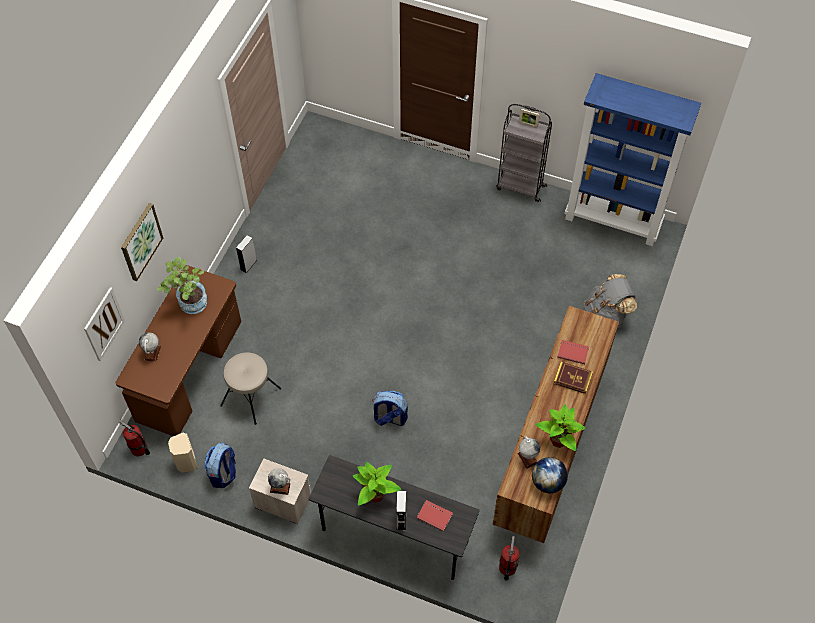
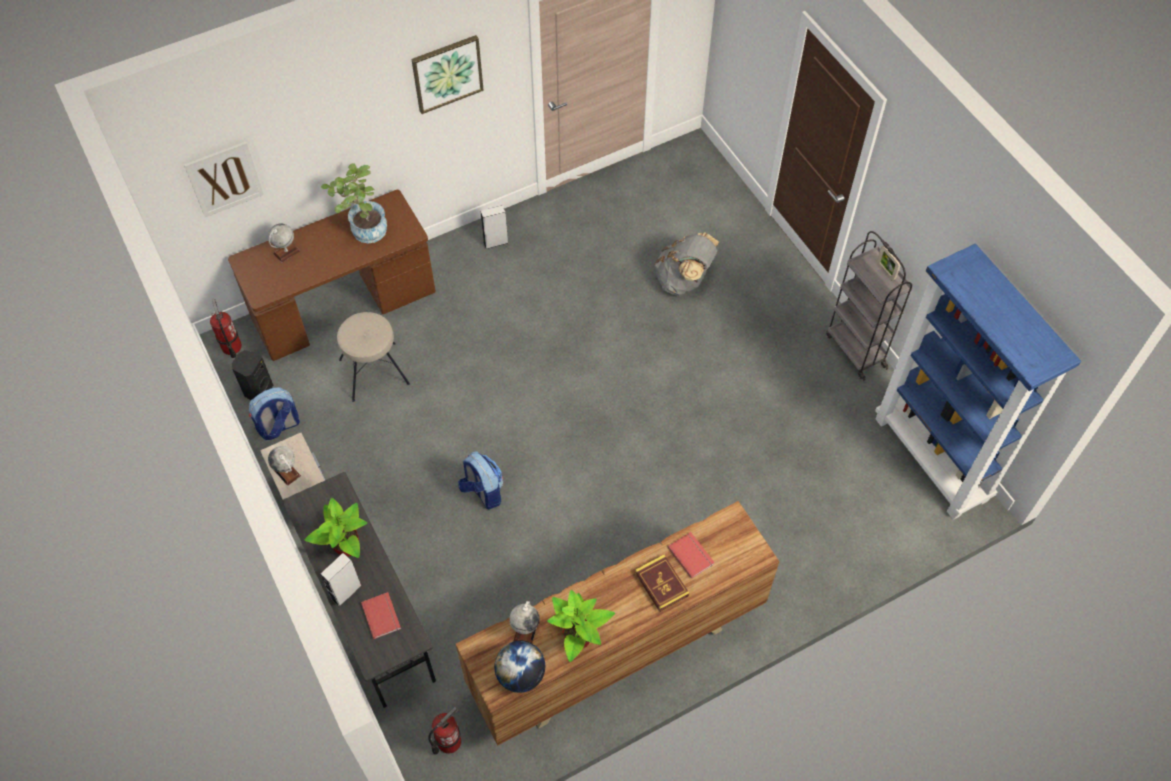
camera: 40 degrees right, 0 degrees up
picture [121,203,163,281] -> picture moved to [411,35,484,114]
beige speaker [168,432,197,473] -> black speaker [232,350,273,400]
grey backpack [584,274,637,328] -> grey backpack moved to [654,233,719,296]

